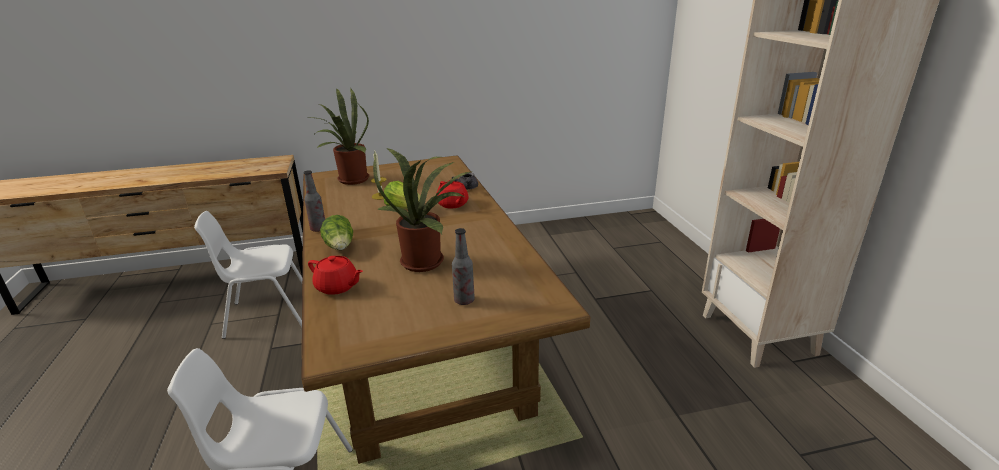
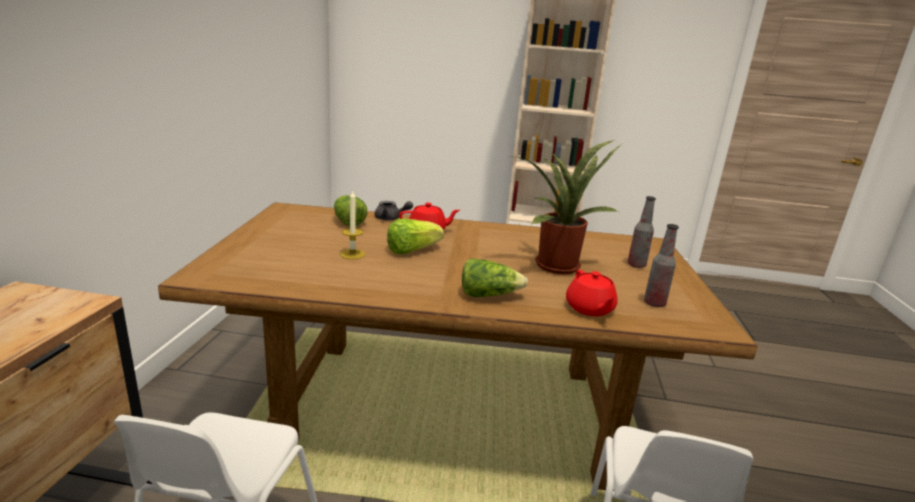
camera: 70 degrees left, 5 degrees down
bottle [303,170,325,232] -> bottle moved to [644,224,679,307]
red teapot [308,256,363,295] -> red teapot turned 120 degrees clockwise [566,270,618,316]
potted plant [316,88,369,185] -> none
none -> lettuce [334,195,367,226]

